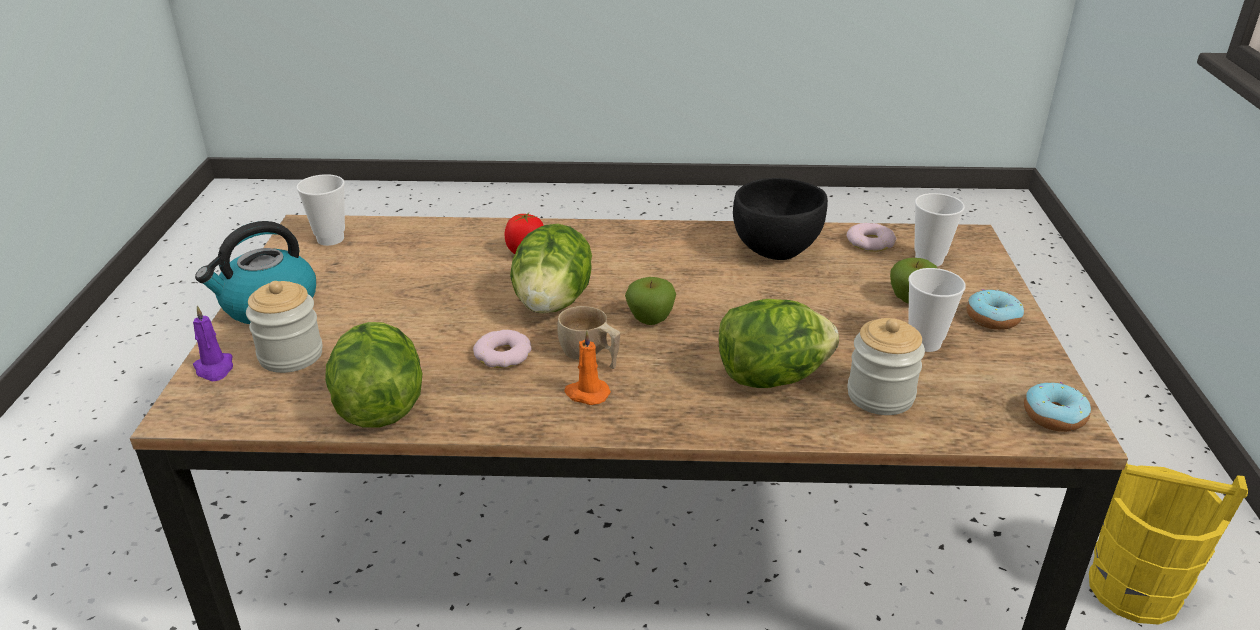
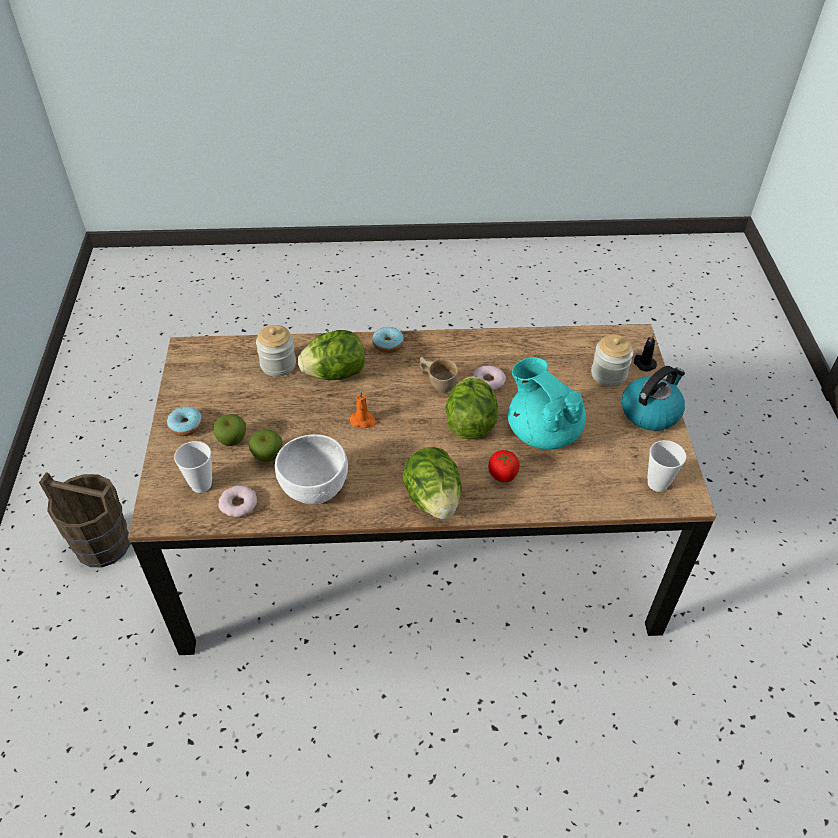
camera: 175 degrees right, 15 degrees up
purple candle [193,306,233,381] -> black candle [634,334,657,372]
lettuce [325,322,423,428] -> lettuce moved to [402,447,462,519]
orange candle [565,330,611,405] -> orange candle moved to [350,390,377,428]
apple [625,277,676,325] -> apple moved to [249,430,283,462]
black bowl [733,178,828,260] -> white bowl [275,434,348,505]
cup [908,268,966,352] -> none
donut [1024,382,1091,432] -> donut moved to [372,327,404,353]
yellow bucket [1089,453,1248,625] -> brown bucket [39,472,130,567]
none -> turquoise teapot [508,357,586,449]

